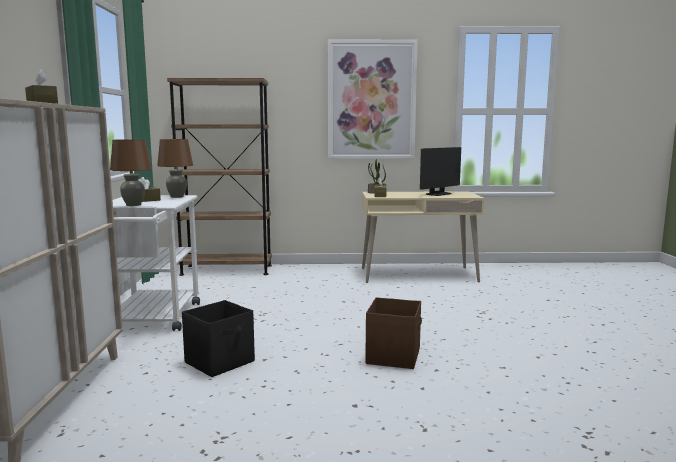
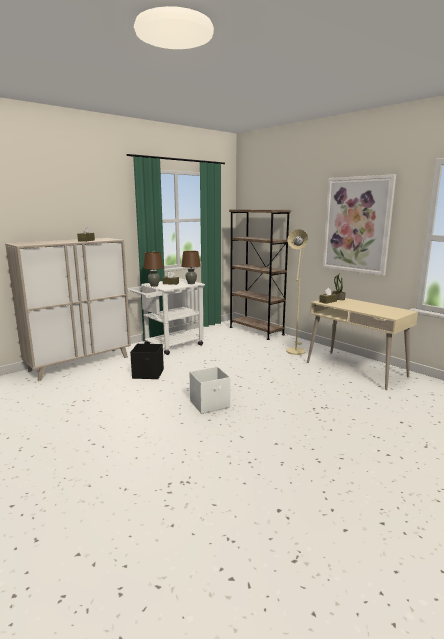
camera: 50 degrees right, 5 degrees up
brown storage box [365,297,422,369] -> white storage box [190,367,230,414]
monitor [420,147,461,196] -> none
none -> beige floor lamp [286,229,308,355]

